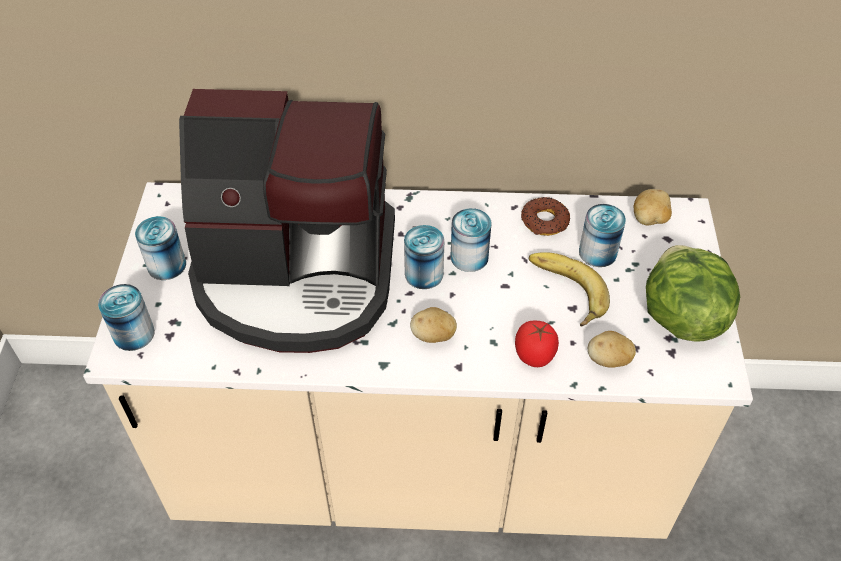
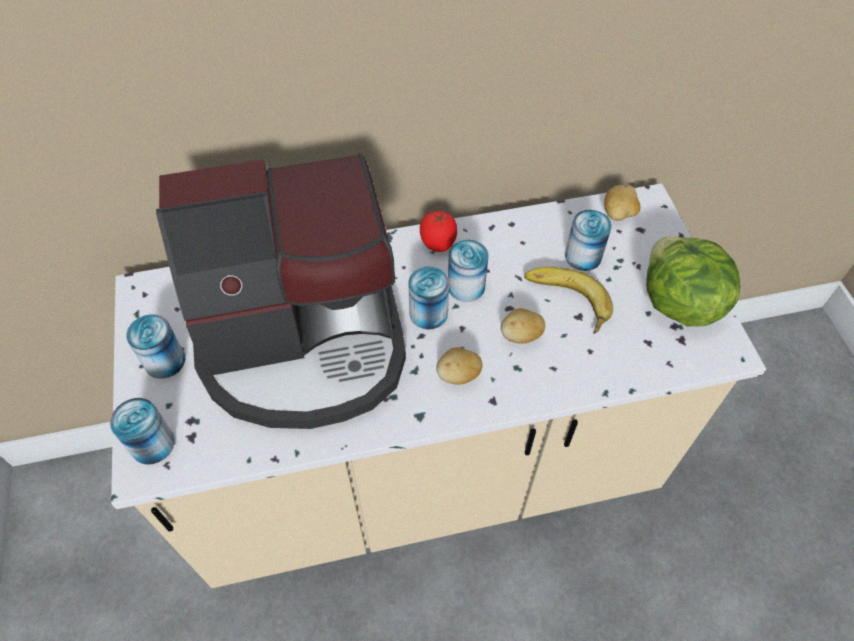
camera: 15 degrees left, 5 degrees up
tomato [515,321,559,367] -> tomato moved to [420,211,457,252]
donut [521,197,570,236] -> none
potato [588,331,636,368] -> potato moved to [501,308,545,344]

